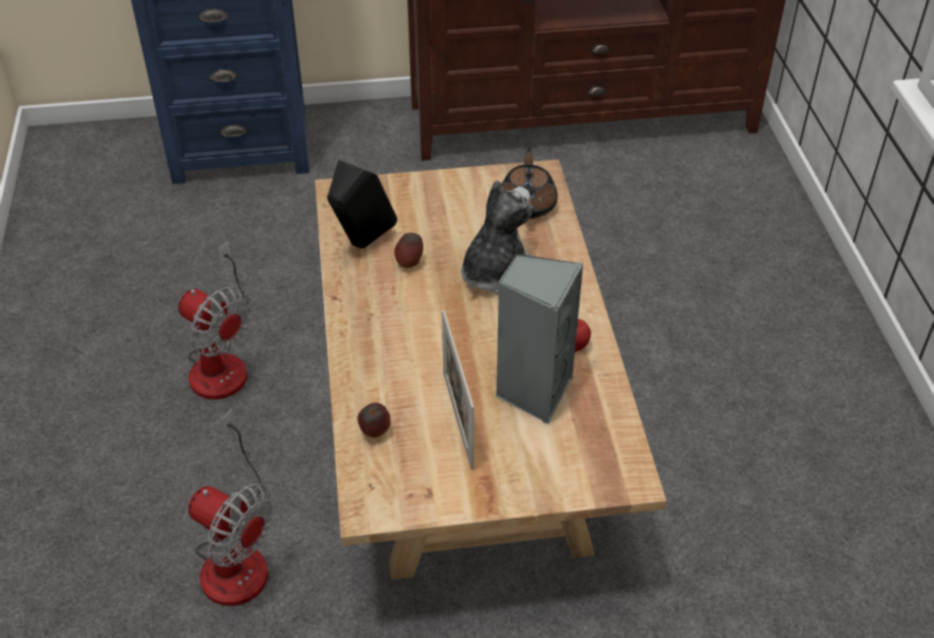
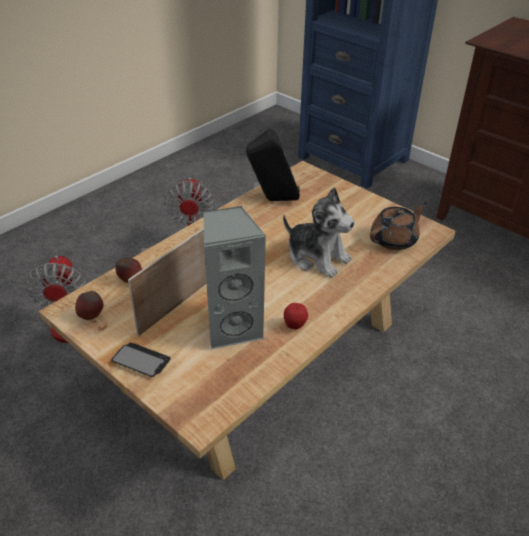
camera: 50 degrees right, 5 degrees down
apple [394,233,423,268] -> apple moved to [75,291,103,320]
plush toy [461,180,534,294] -> plush toy turned 45 degrees clockwise [283,187,355,278]
none -> phone [111,343,171,377]

